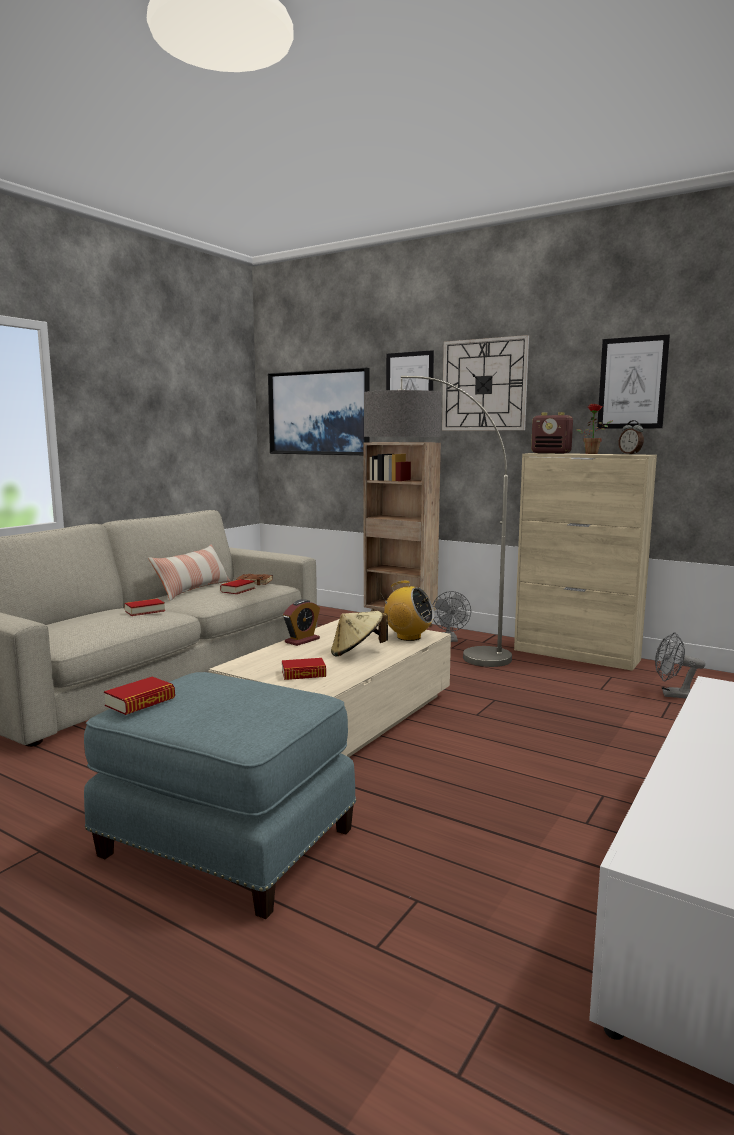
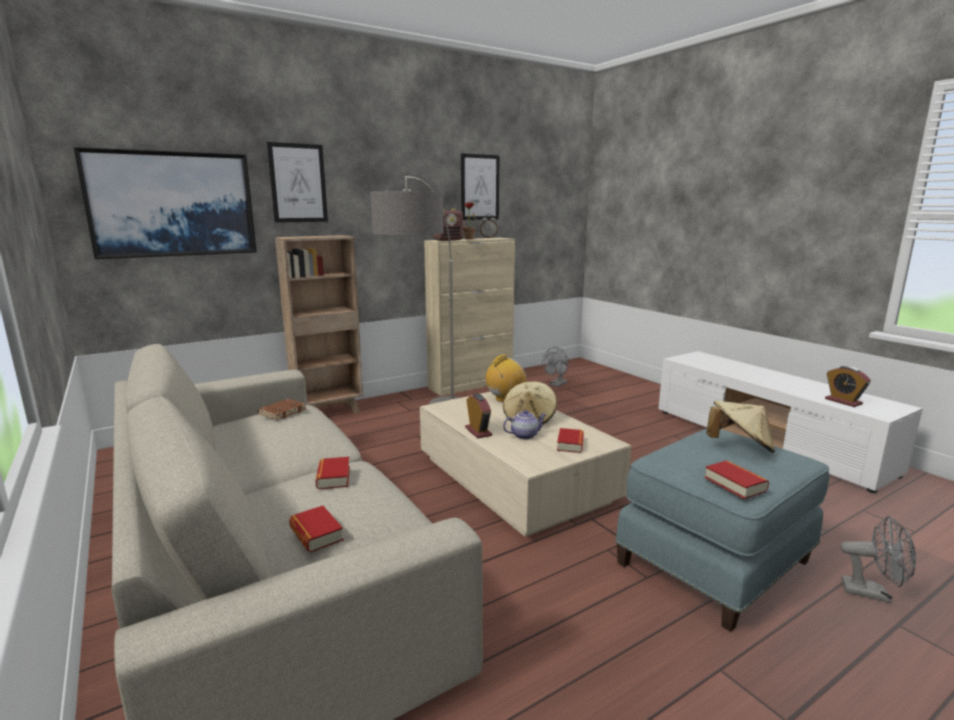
camera: 65 degrees left, 5 degrees up
pillow [148,544,231,601] -> none
book [220,579,255,594] -> book moved to [289,506,344,552]
grey fan [433,591,471,642] -> grey fan moved to [840,516,916,603]
wall clock [442,335,529,431] -> none
none -> teapot [503,410,547,440]
none -> beige hat [707,401,775,453]
none -> alarm clock [825,366,871,407]

